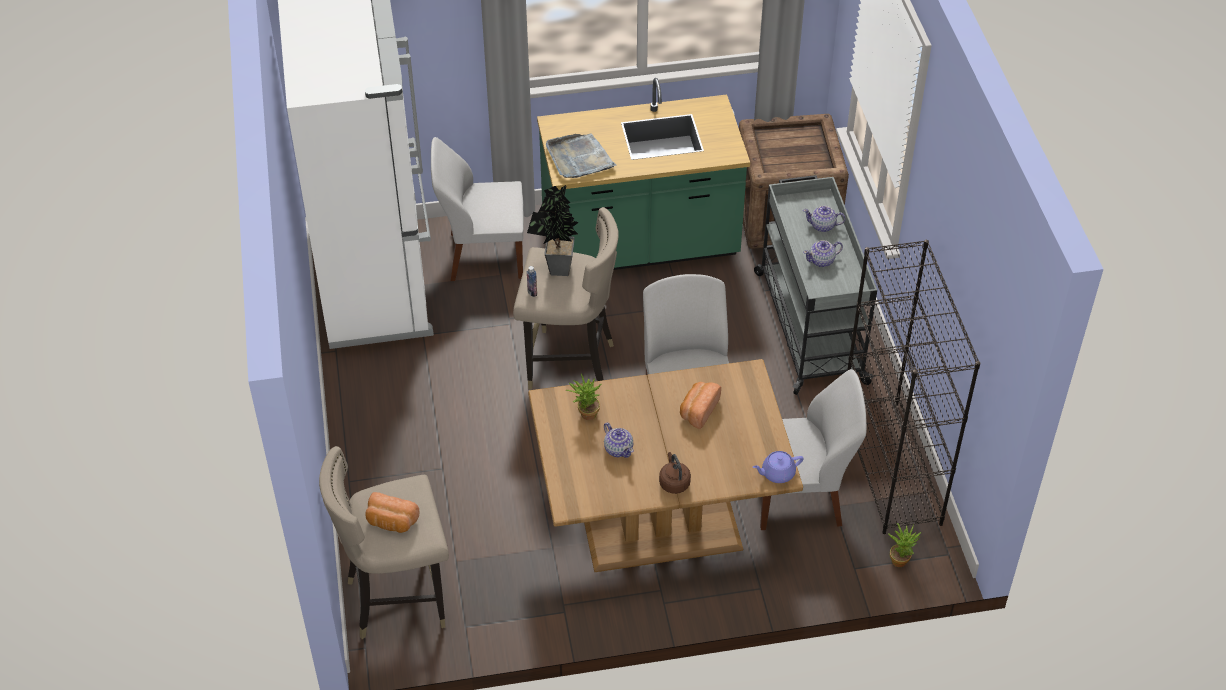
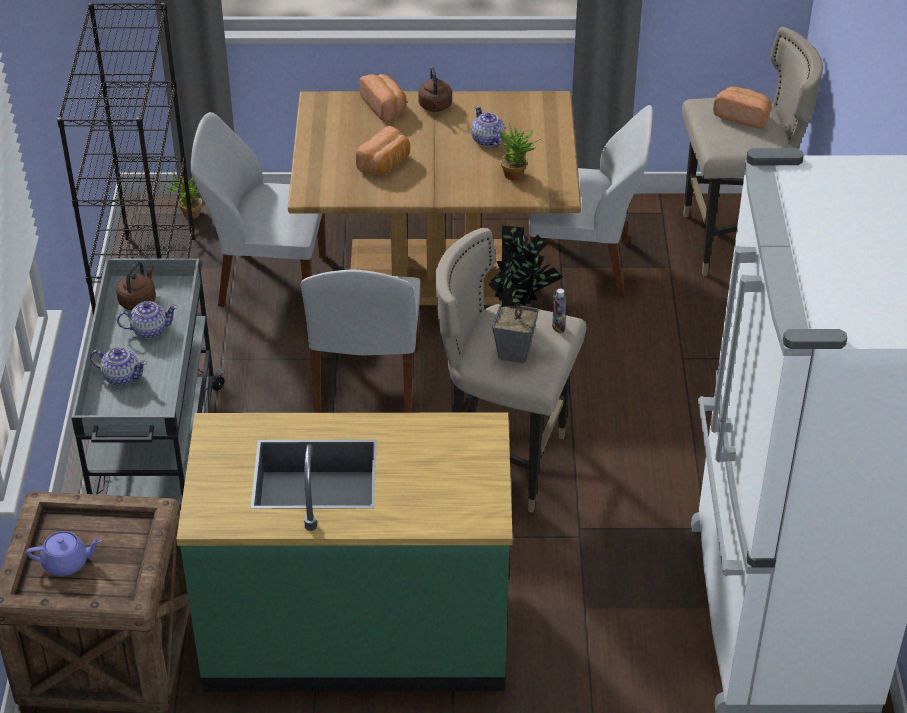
camera: 170 degrees left, 5 degrees down
white chair [431,137,524,281] -> white chair moved to [529,105,653,298]
grey tray [546,134,617,178] -> none
purple teapot [753,451,803,483] -> purple teapot moved to [26,531,102,576]
none -> brown kettle [116,262,156,310]
none -> bread [359,74,407,121]

